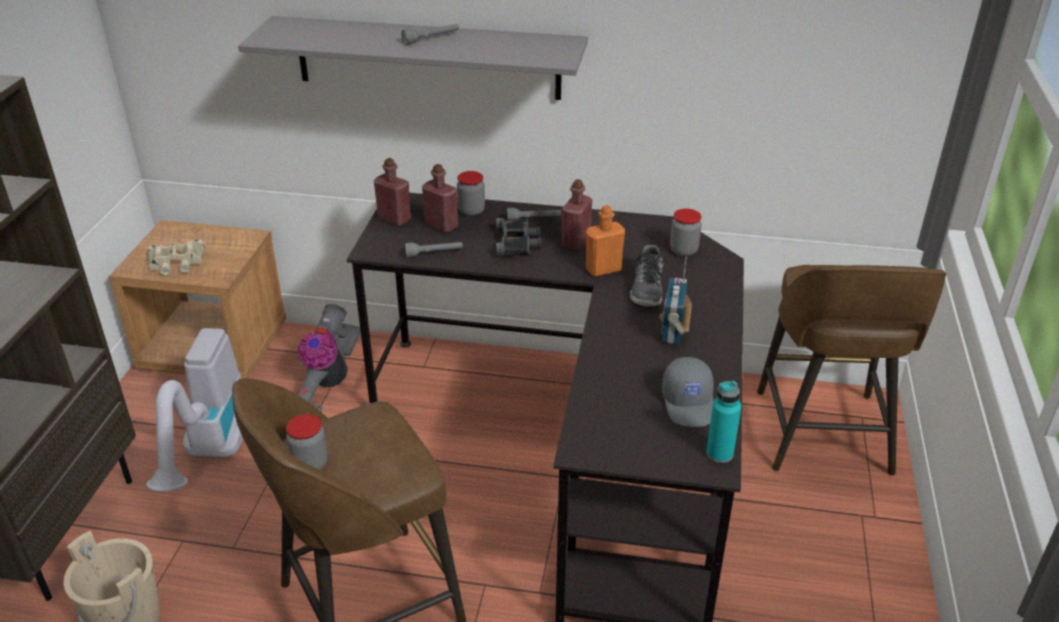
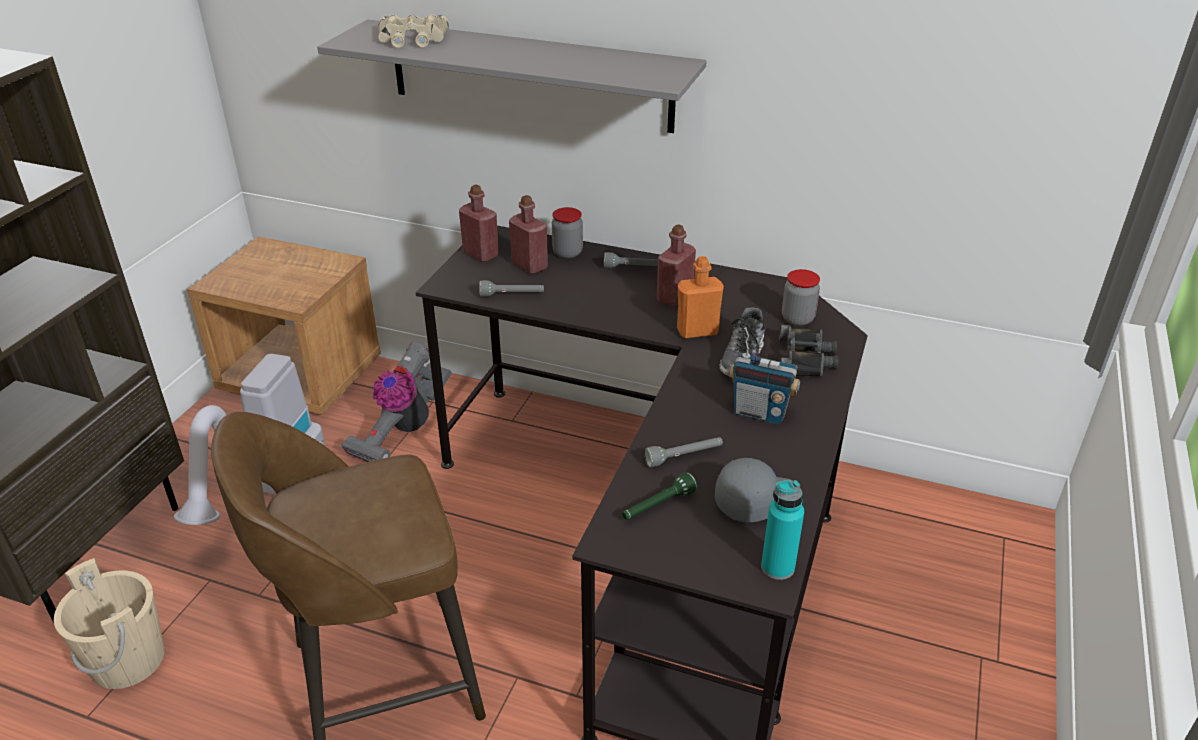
camera: 10 degrees right, 0 degrees up
beige binoculars [147,240,205,275] -> beige binoculars moved to [378,14,449,48]
jar [286,414,328,470] -> none
grey flashlight [401,24,459,45] -> grey flashlight moved to [644,437,723,467]
black binoculars [496,218,541,257] -> black binoculars moved to [779,325,839,377]
radio [659,256,692,344] -> radio turned 90 degrees counterclockwise [728,327,800,424]
grey cap [662,357,714,427] -> grey cap turned 120 degrees counterclockwise [715,458,793,522]
brown stool [757,265,946,475] -> none
none -> green flashlight [622,472,697,520]

